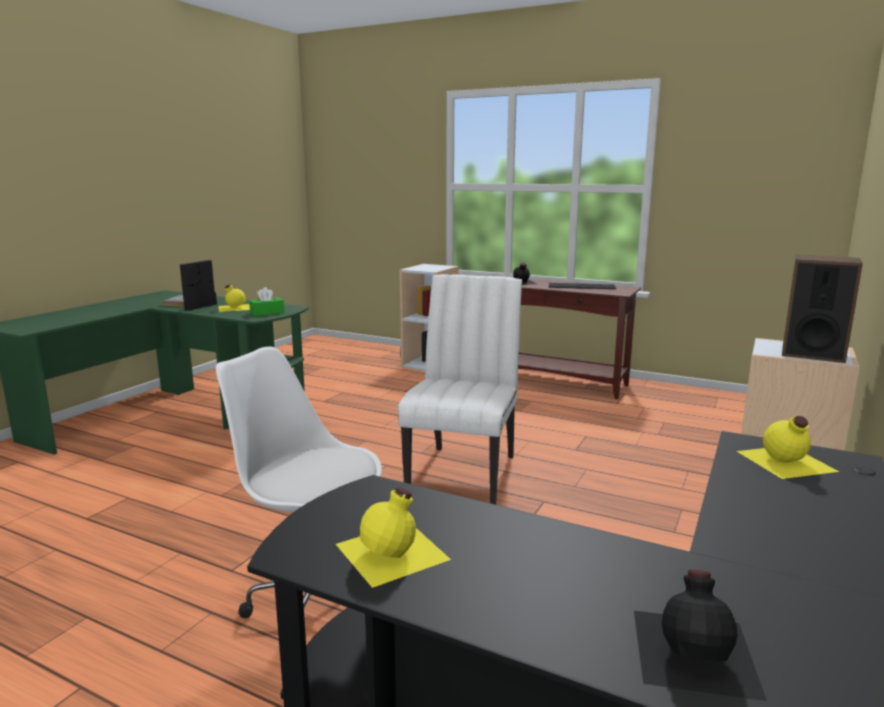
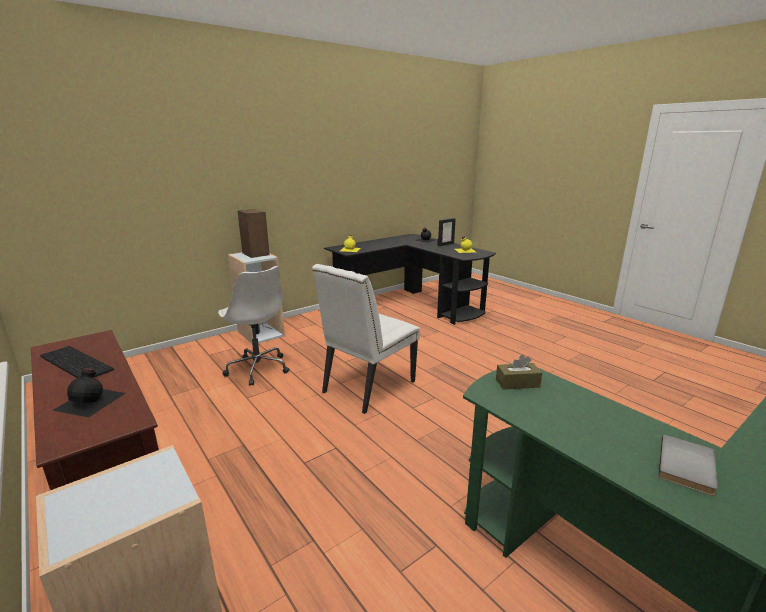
camera: 155 degrees left, 5 degrees up
picture frame [180,260,217,311] -> picture frame moved to [437,218,456,246]
white office chair [216,347,382,618] -> white office chair moved to [218,266,290,386]
yellow bottle [219,284,250,312] -> none
green tissue box [249,287,284,316] -> brown tissue box [496,355,542,390]

